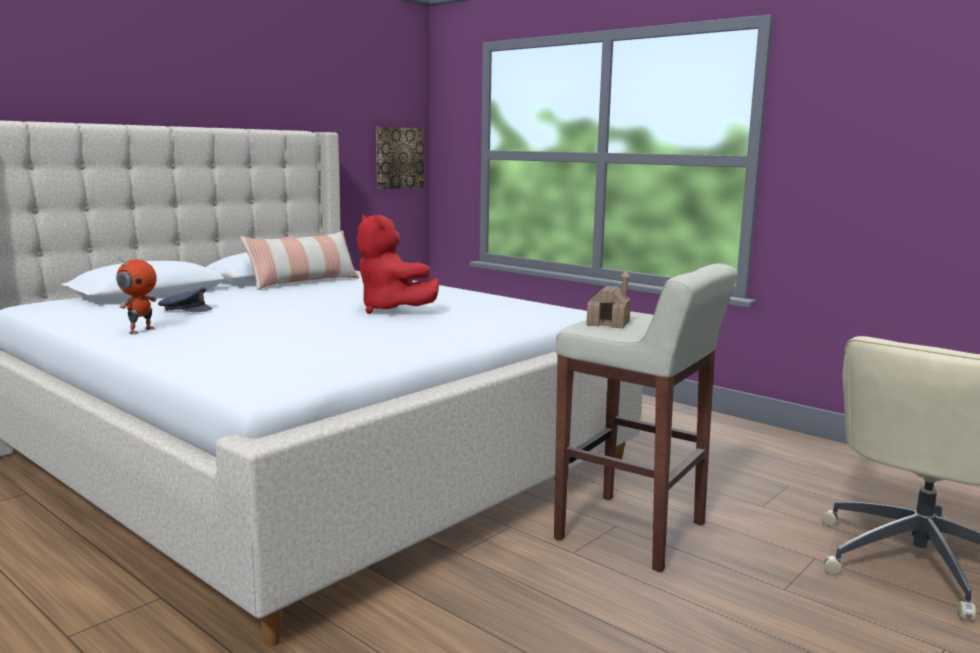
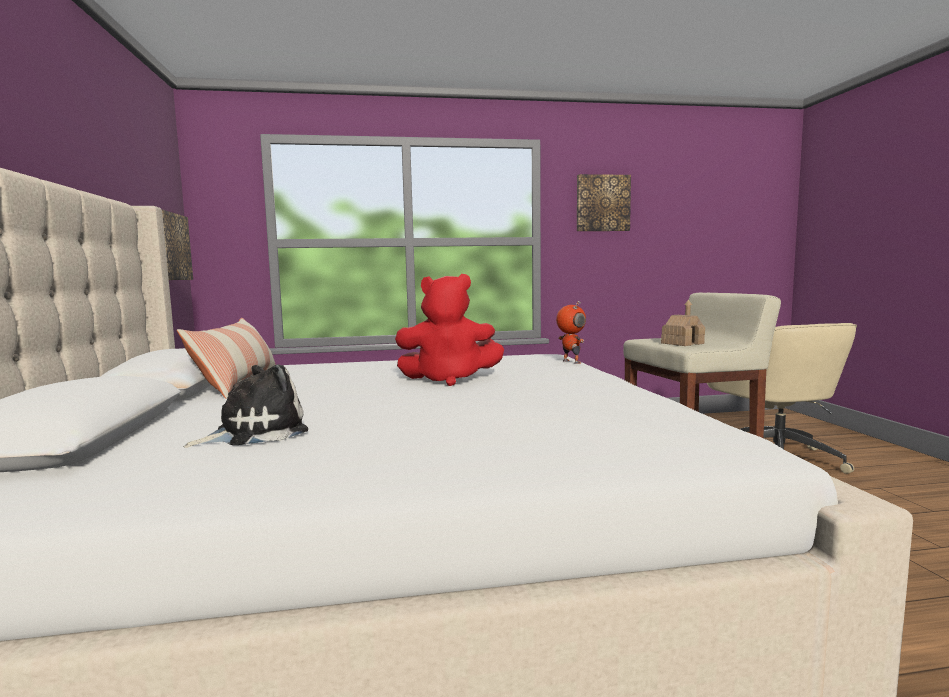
camera: 50 degrees left, 5 degrees down
toy robot [116,256,157,334] -> toy robot moved to [556,301,586,364]
grey cap [158,287,213,312] -> plush toy [183,364,308,448]
none -> picture [577,174,631,231]

